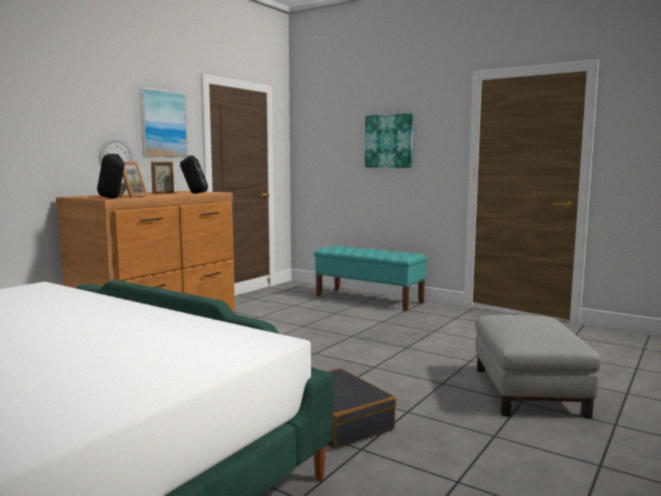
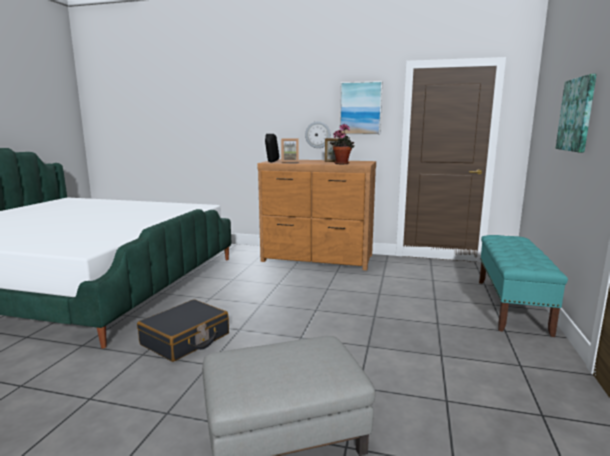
camera: 70 degrees right, 5 degrees up
black speaker [180,155,208,193] -> potted plant [330,124,354,164]

